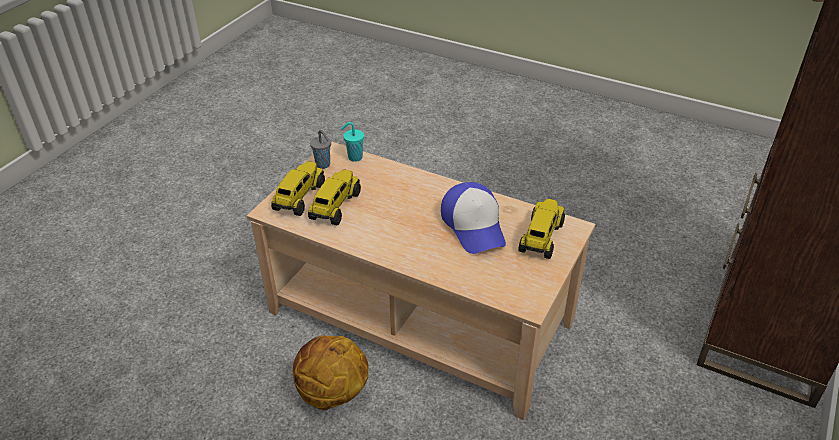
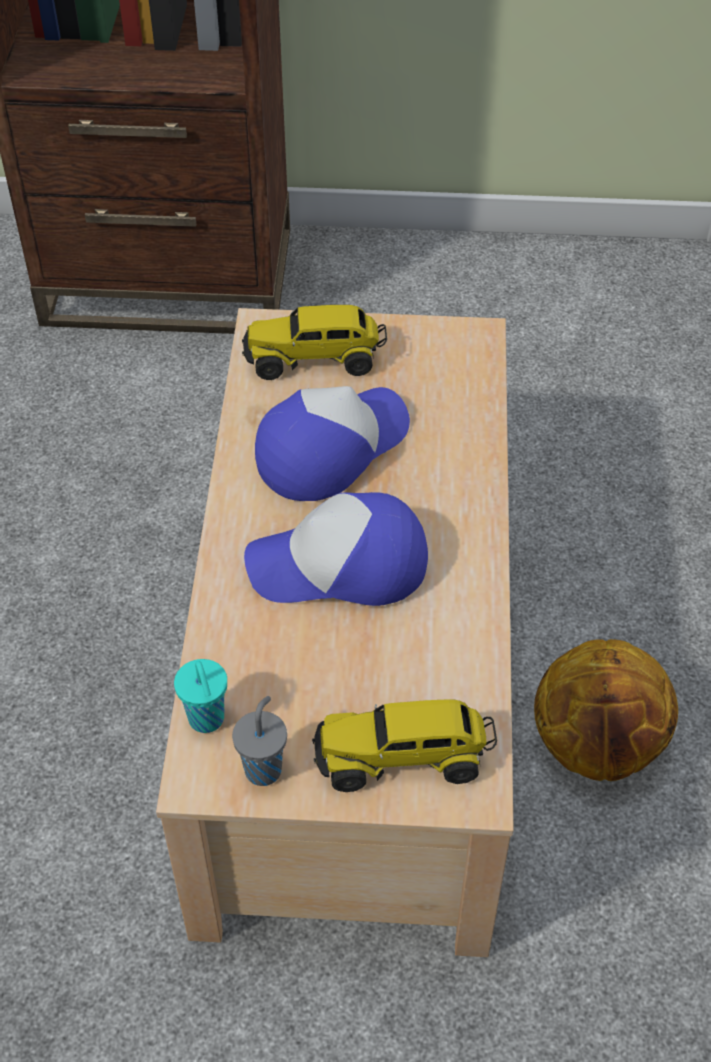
camera: 115 degrees left, 10 degrees up
toy truck [308,170,361,225] -> none
none -> cap [244,492,428,606]

